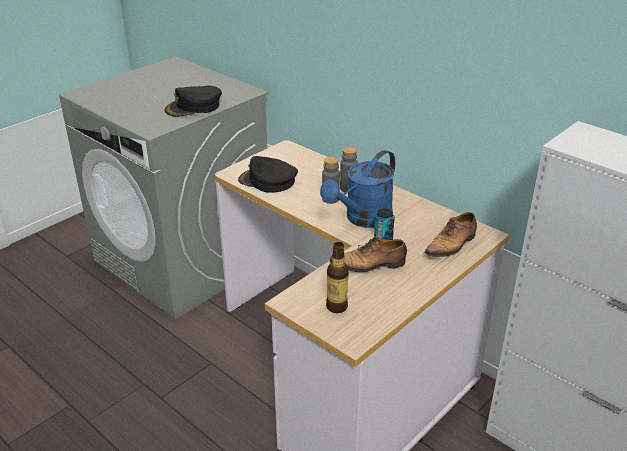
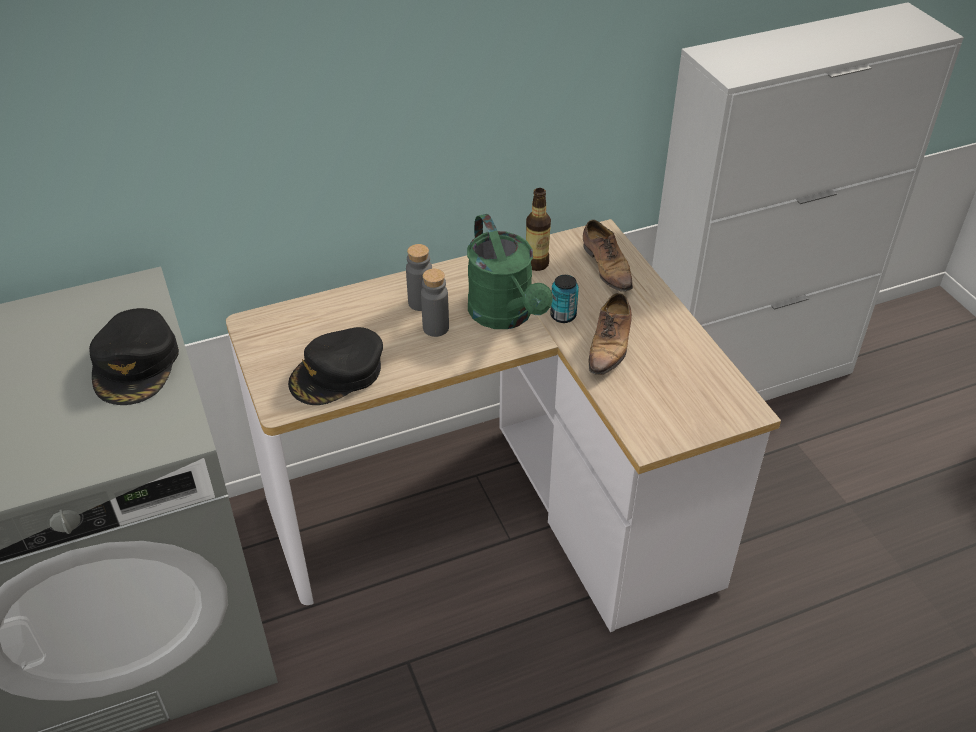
camera: 65 degrees left, 10 degrees up
blue watering can [320,150,395,228] -> green watering can [467,214,553,329]
bottle [326,242,349,313] -> bottle moved to [526,188,551,271]

